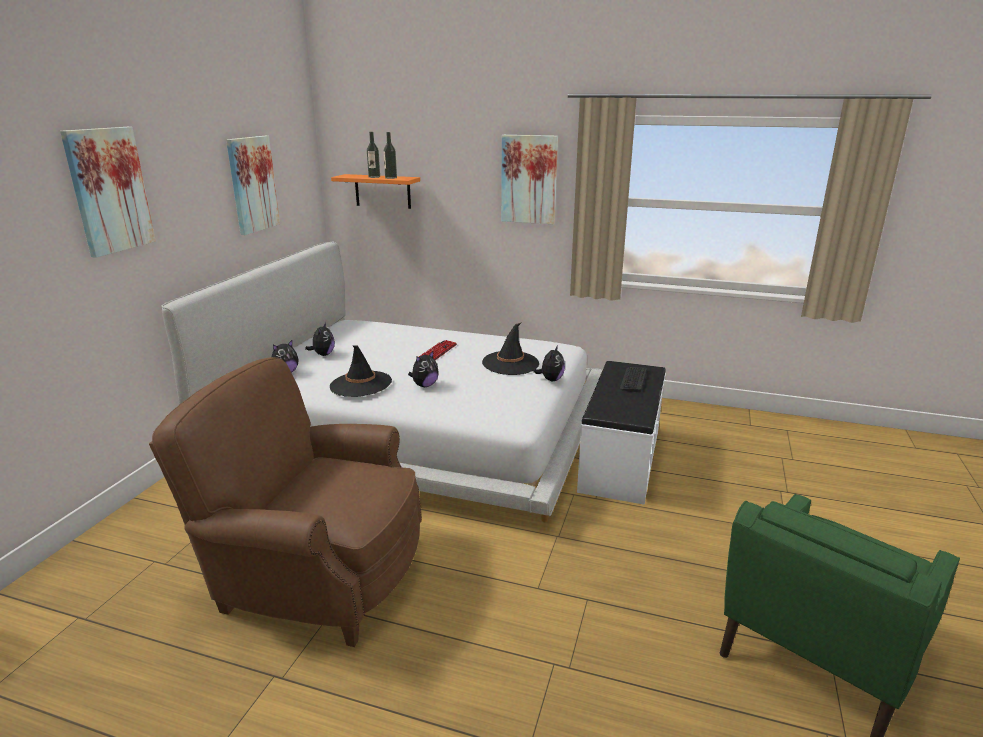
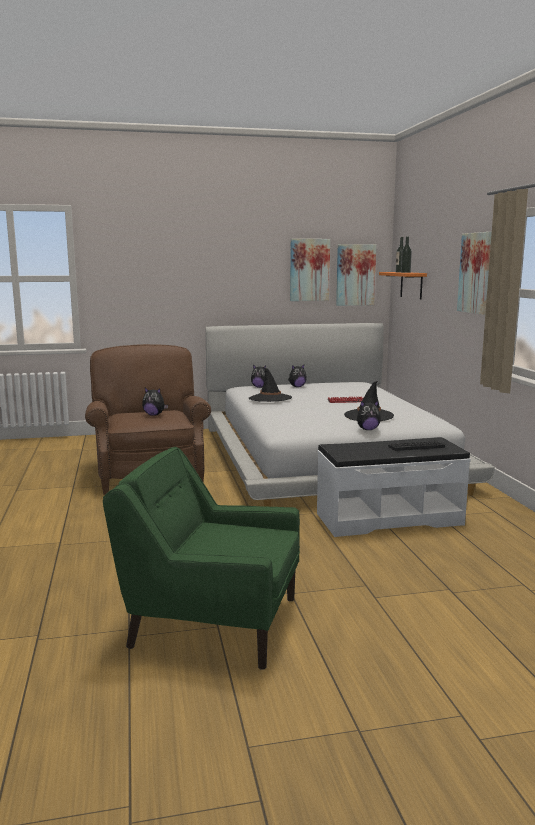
camera: 60 degrees right, 10 degrees down
picture [60,127,156,258] -> picture moved to [336,244,376,306]
plush toy [408,351,439,387] -> plush toy moved to [142,388,168,416]

